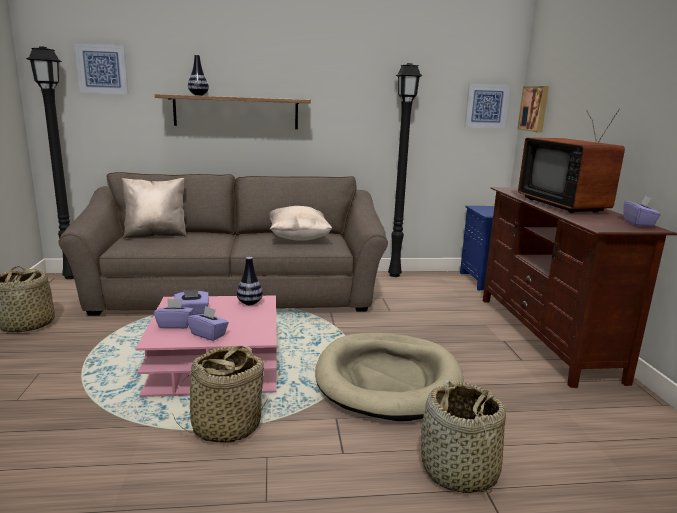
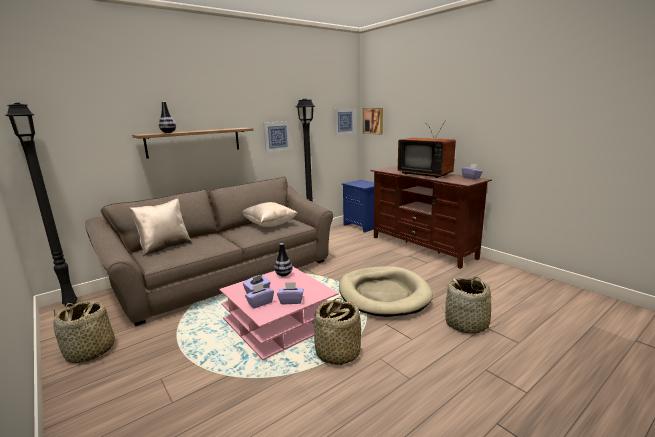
camera: 30 degrees left, 0 degrees up
picture [74,43,128,94] -> picture moved to [263,121,291,153]

